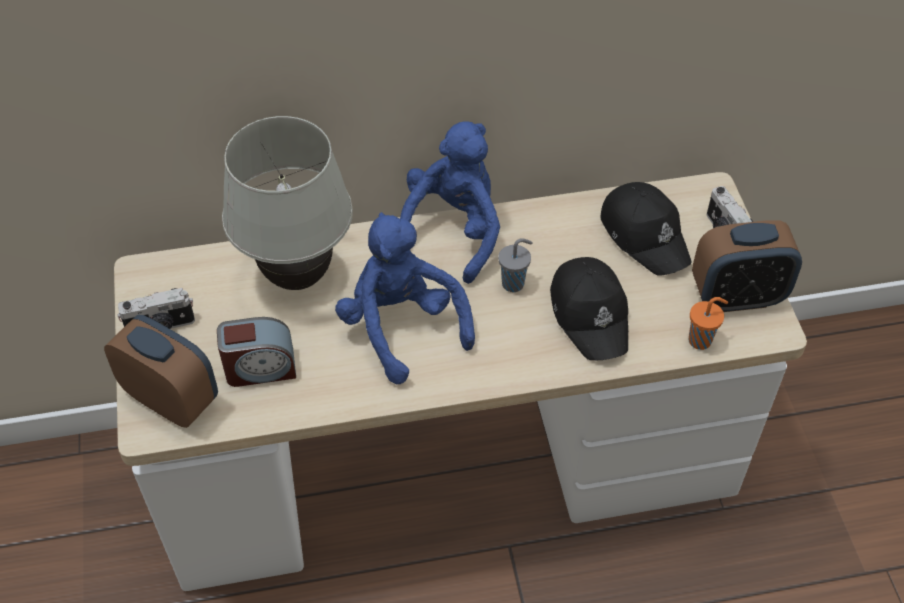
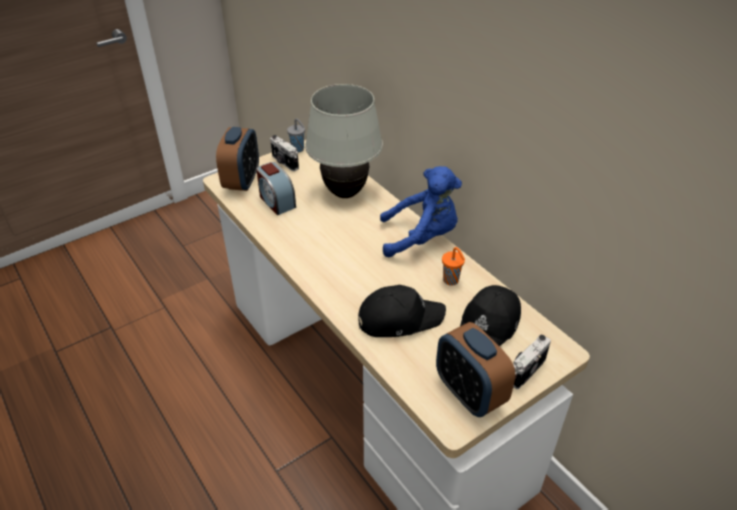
camera: 65 degrees right, 10 degrees down
blue plush toy [335,212,475,384] -> none
grey cup [498,238,533,292] -> grey cup moved to [287,118,305,153]
black cap [550,257,628,360] -> black cap turned 150 degrees counterclockwise [358,285,446,337]
orange cup [689,297,728,350] -> orange cup moved to [442,247,465,286]

